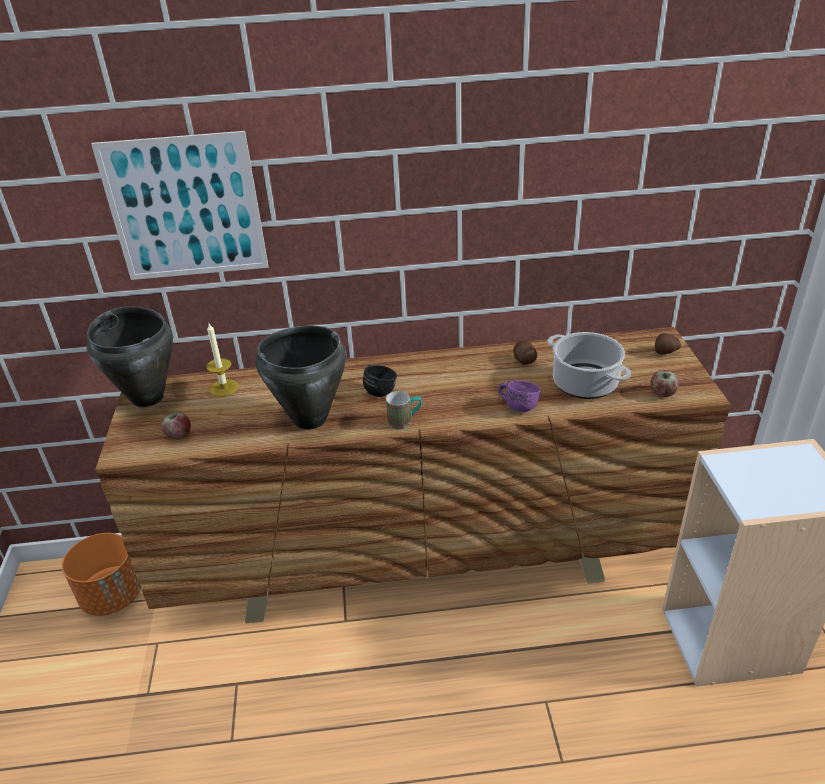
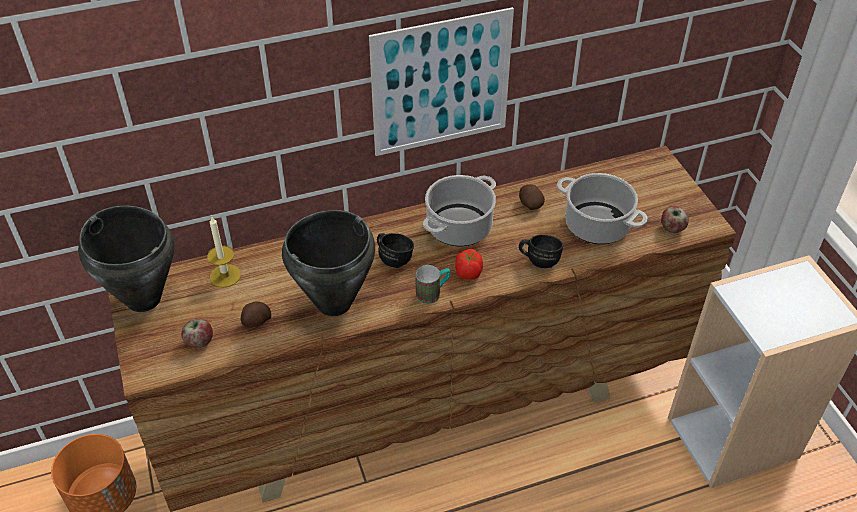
camera: 15 degrees left, 10 degrees up
picture [91,131,269,280] -> picture moved to [369,7,514,156]
purple mug [498,380,540,412] -> black mug [519,234,563,268]
potato [655,333,681,355] -> potato moved to [241,301,271,328]
none -> cooking pot [423,175,496,246]
none -> tomato [455,249,483,280]

